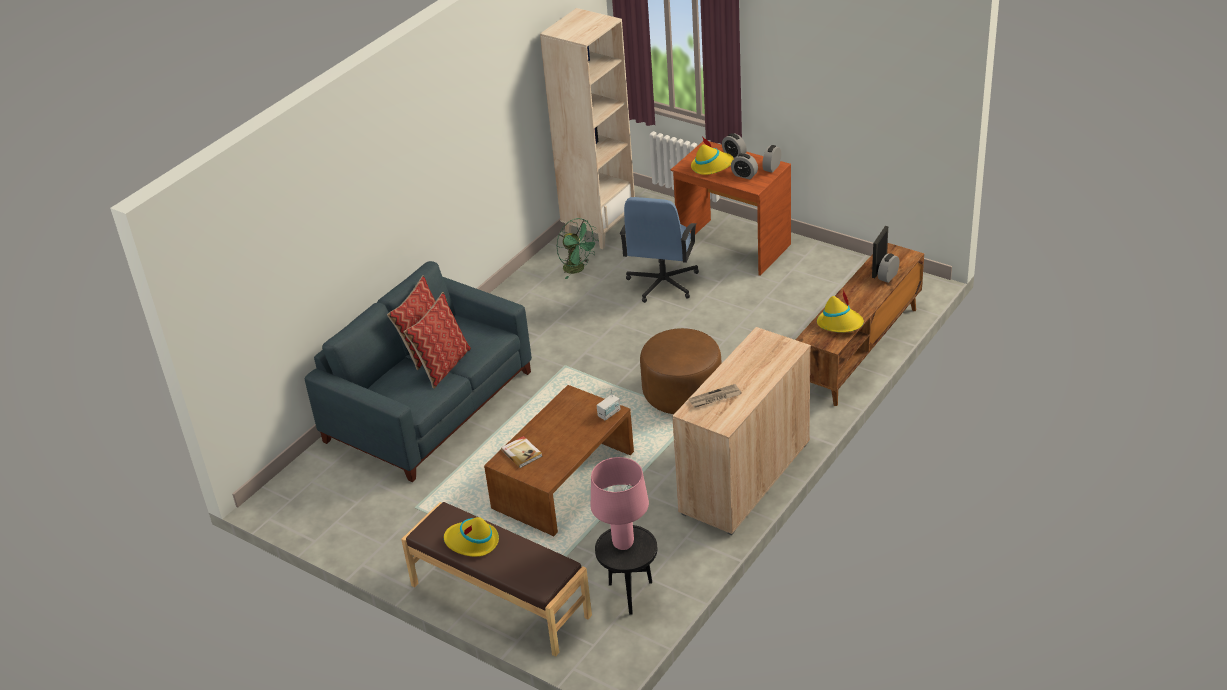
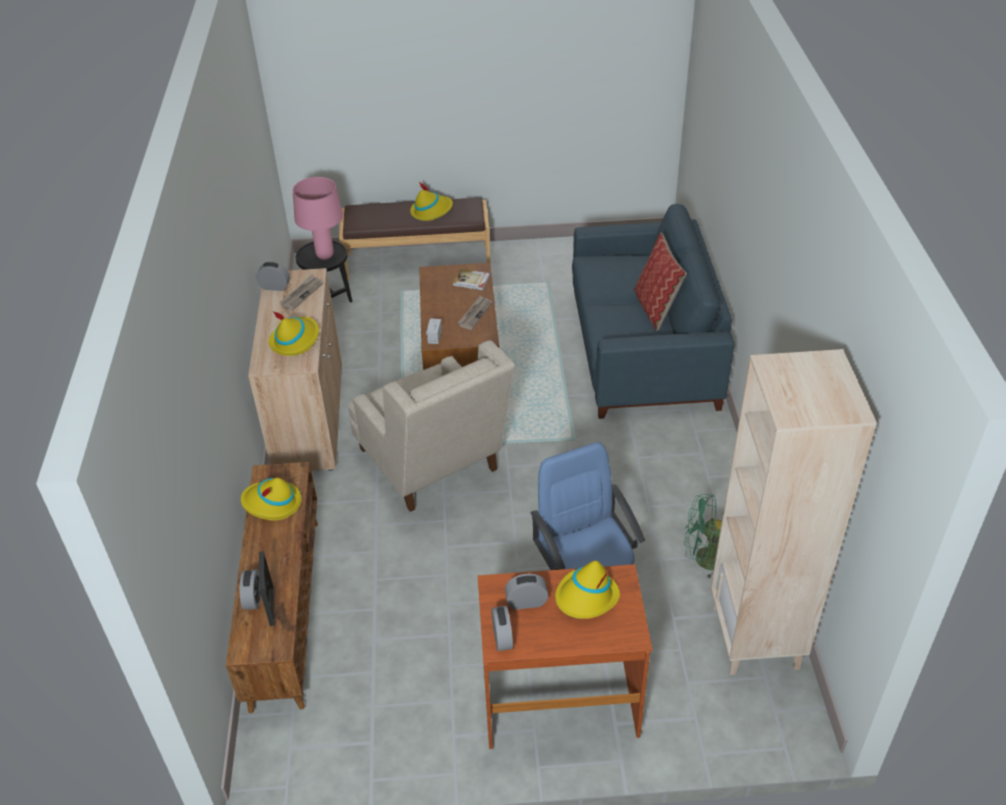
camera: 140 degrees right, 5 degrees up
pillow [404,292,471,389] -> none
brown ottoman [640,328,722,414] -> beige armchair [348,340,515,512]
alarm clock [722,133,747,158] -> alarm clock moved to [256,261,290,291]
none -> yellow hat [268,311,319,356]
none -> newspaper [458,296,492,330]

